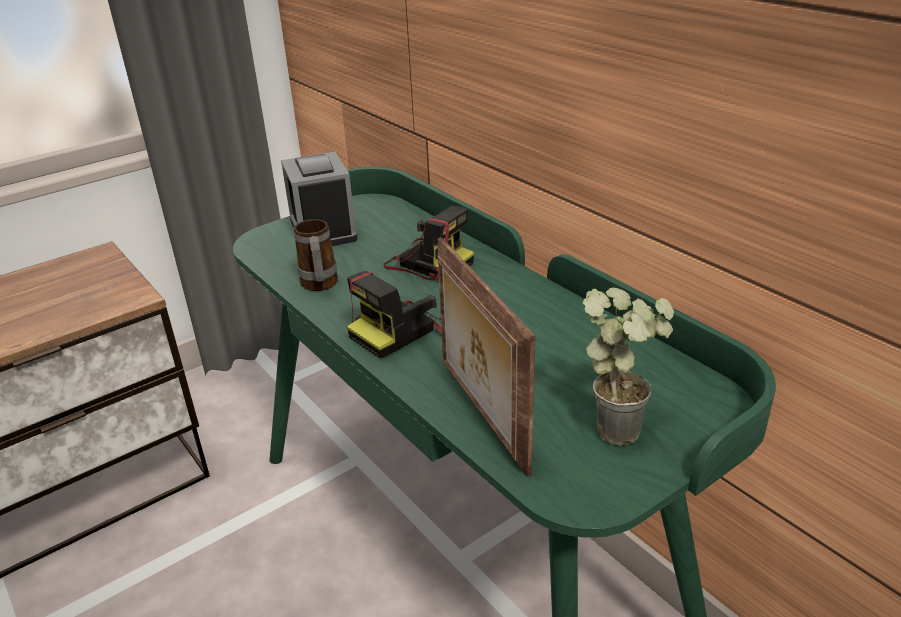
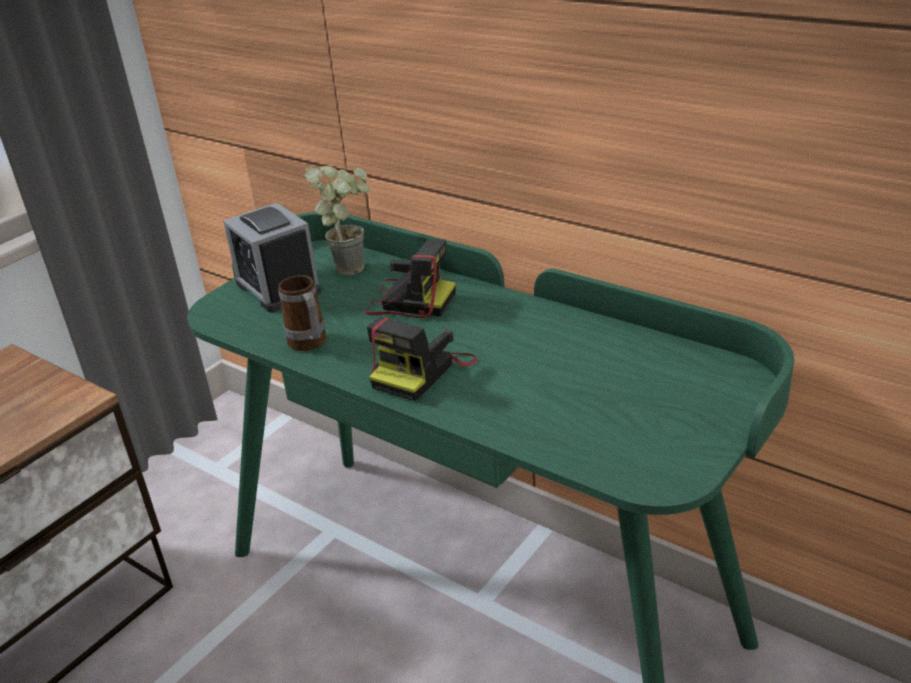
camera: 15 degrees left, 0 degrees up
picture frame [438,237,535,477] -> none
potted plant [583,287,674,446] -> potted plant moved to [304,166,370,275]

